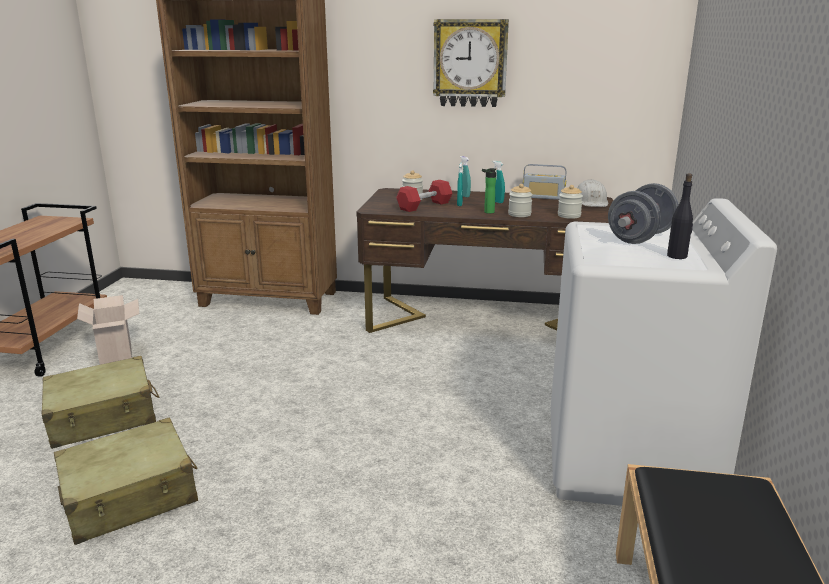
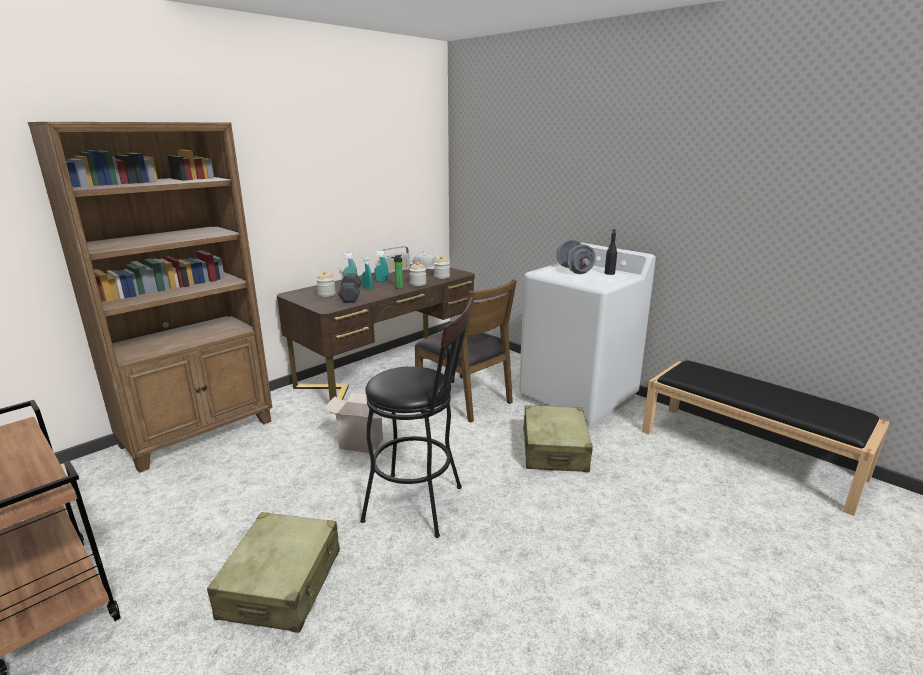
camera: 55 degrees left, 0 degrees up
beige suitcase [54,418,198,545] -> beige suitcase moved to [523,405,593,472]
cardboard box [77,295,139,365] -> cardboard box moved to [324,393,389,454]
red dumbbell [396,180,453,212] -> grey dumbbell [338,273,362,303]
wall clock [433,19,509,107] -> none
none -> black stool [360,297,474,538]
none -> brown chair [414,280,517,423]

